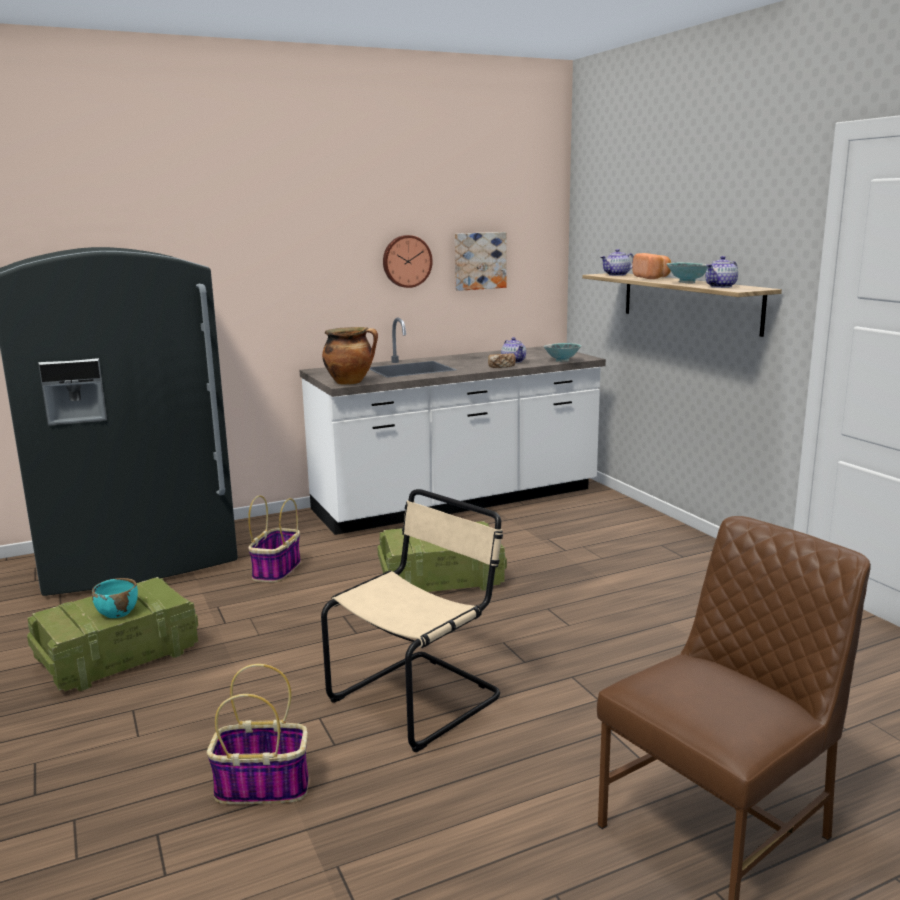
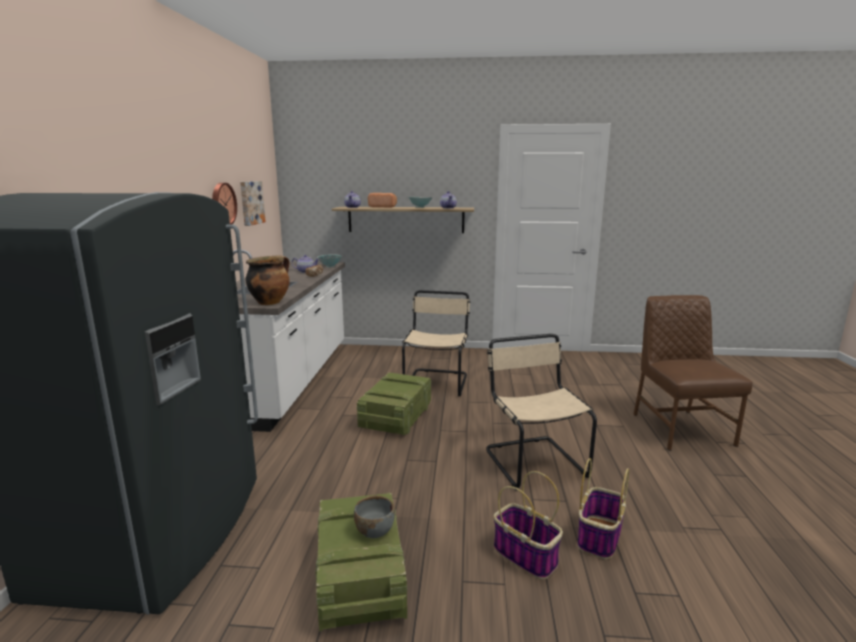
camera: 60 degrees left, 0 degrees up
turquoise bowl [92,578,138,618] -> grey bowl [354,495,395,538]
basket [248,495,301,582] -> basket moved to [494,471,563,580]
none -> beige chair [402,290,470,396]

